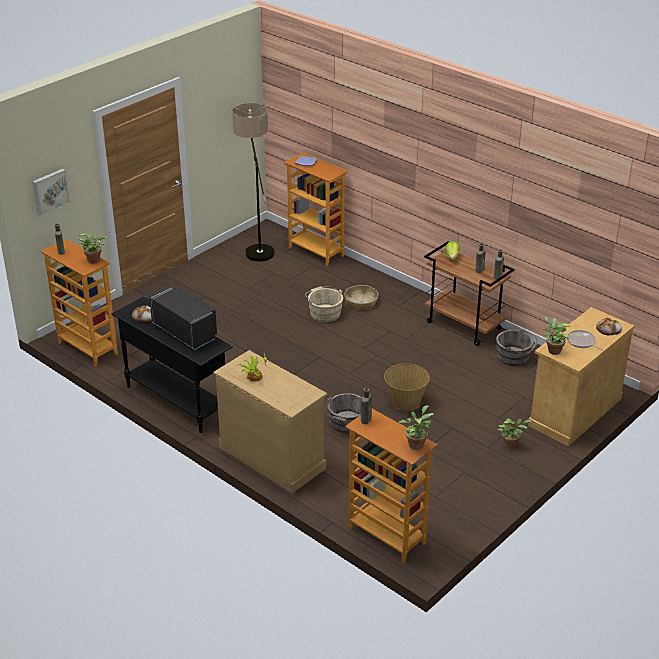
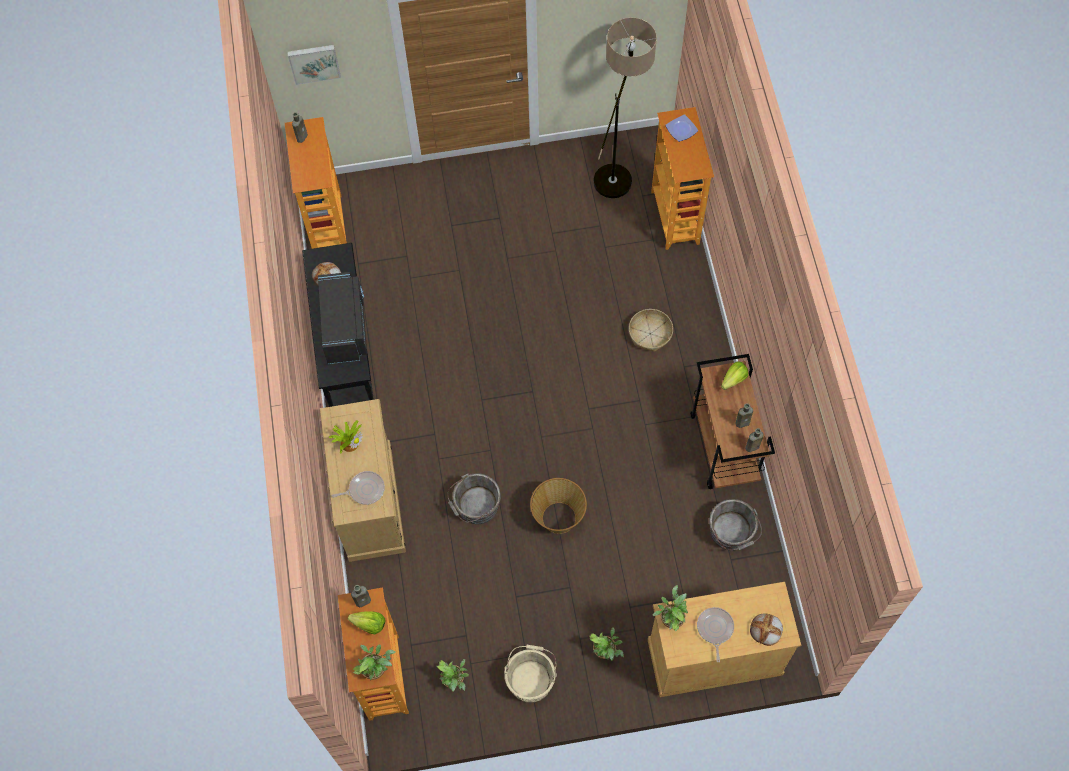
camera: 40 degrees right, 30 degrees up
potted plant [78,233,107,264] -> potted plant moved to [437,659,469,692]
beige bucket [305,286,343,322] -> beige bucket moved to [504,645,557,703]
none -> frying pan [331,471,385,505]
none -> lettuce [348,611,385,634]

